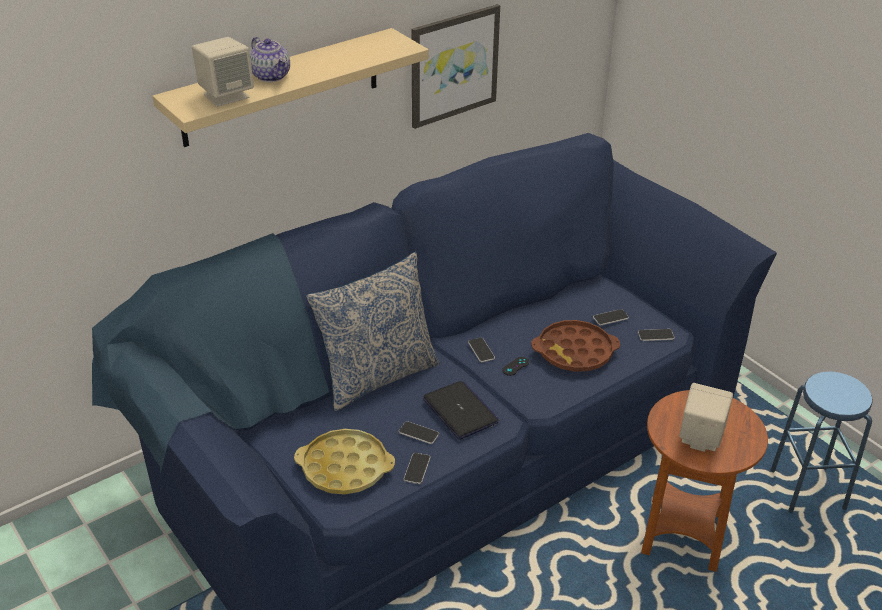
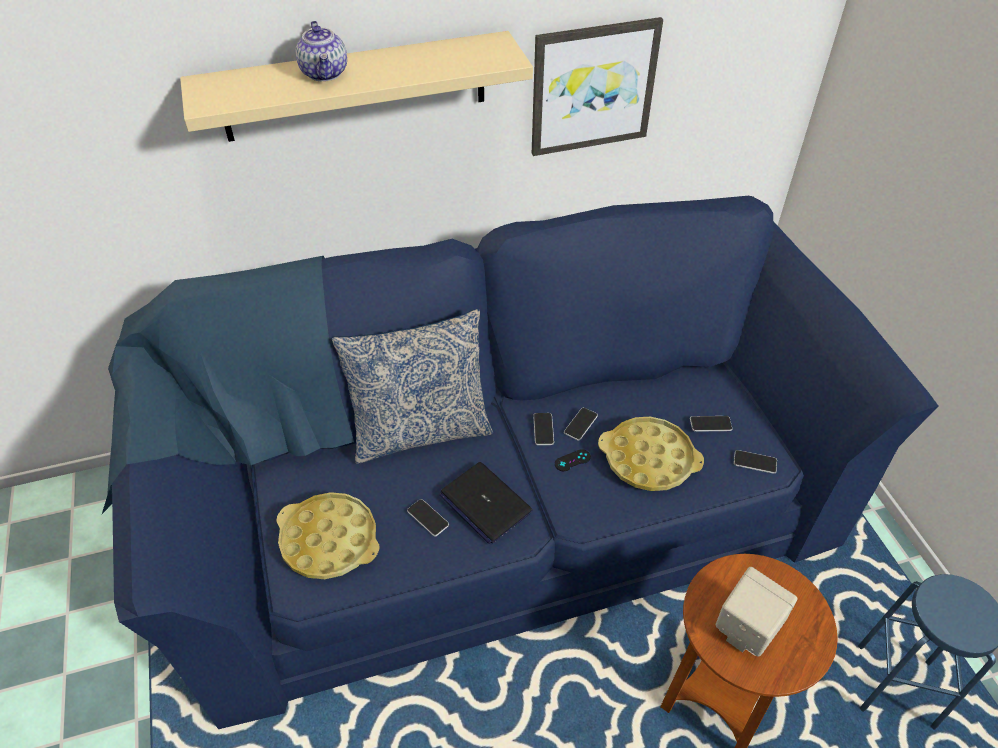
camera: 20 degrees right, 10 degrees up
beige speaker [192,37,254,107] -> none
phone [404,453,431,484] -> phone moved to [564,407,598,441]
laptop [423,381,500,440] -> laptop turned 150 degrees clockwise [439,462,533,544]
brown tray [531,320,620,372] -> yellow tray [598,417,704,491]

